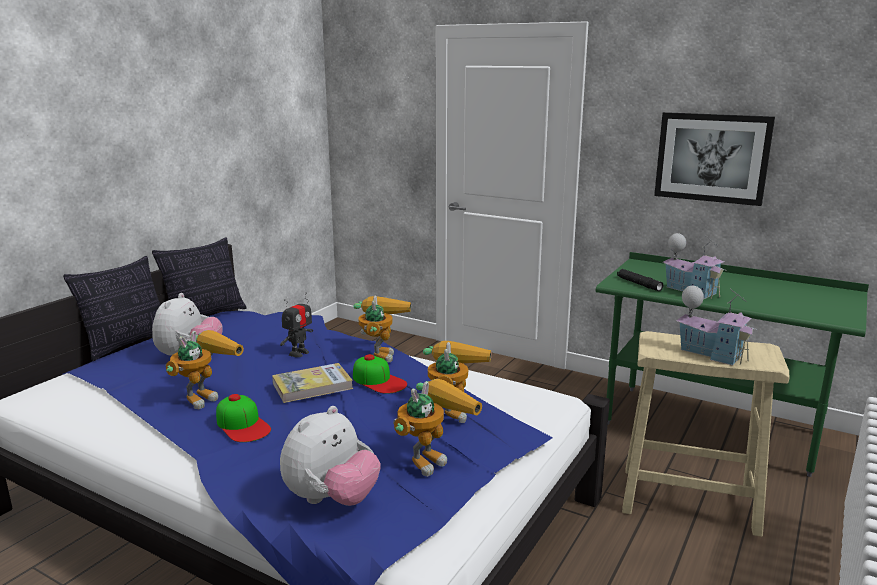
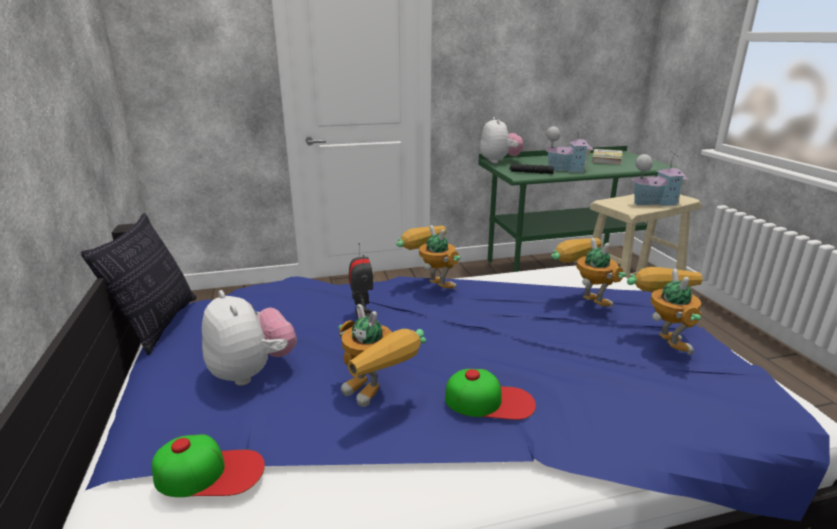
camera: 45 degrees left, 5 degrees up
pillow [63,256,160,361] -> none
toy robot [165,330,244,409] -> toy robot turned 150 degrees clockwise [338,304,426,407]
book [272,363,353,403] -> book moved to [592,149,622,165]
plush toy [280,406,381,506] -> plush toy moved to [480,117,523,163]
cap [353,354,407,394] -> cap moved to [152,434,265,497]
picture [654,112,775,206] -> none

